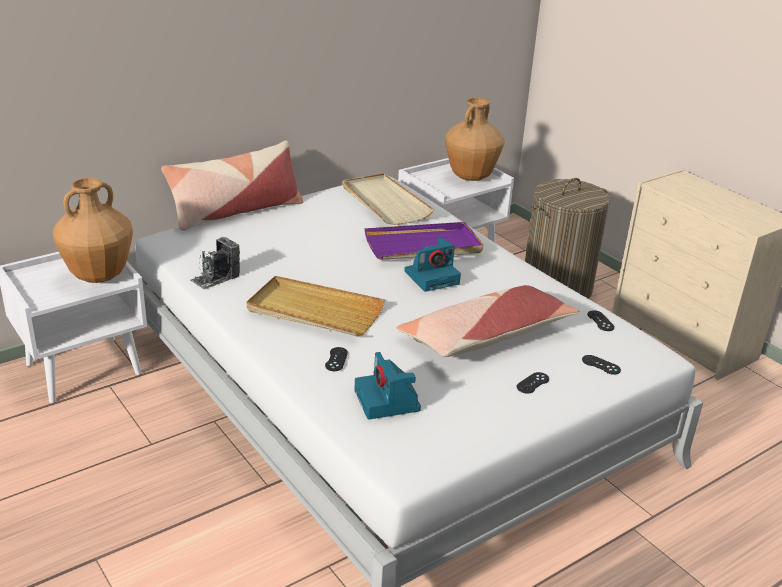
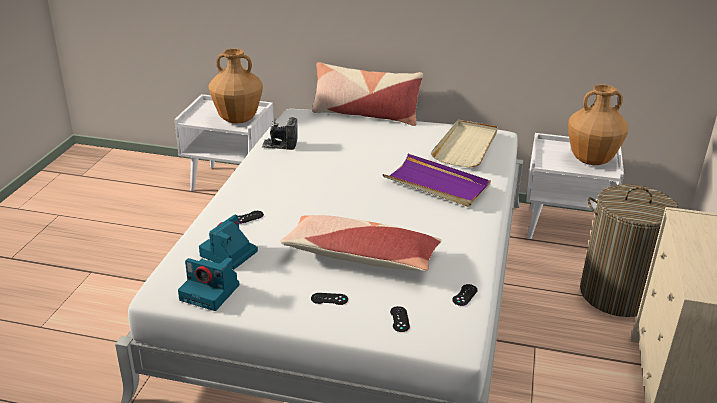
camera: 50 degrees right, 0 degrees up
beige tray [246,276,385,337] -> none
camera [404,237,461,292] -> camera moved to [178,257,239,311]

